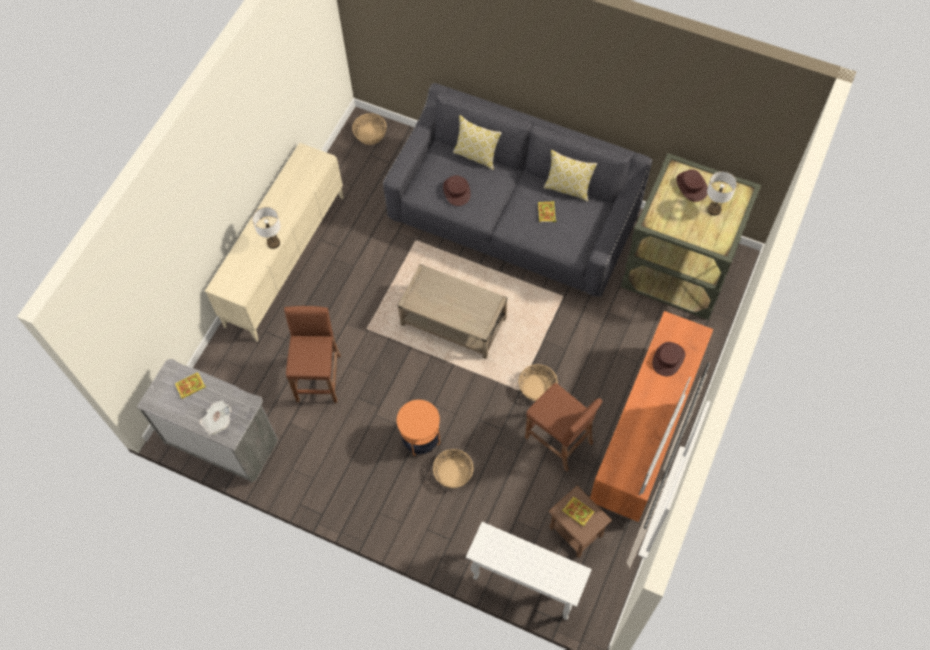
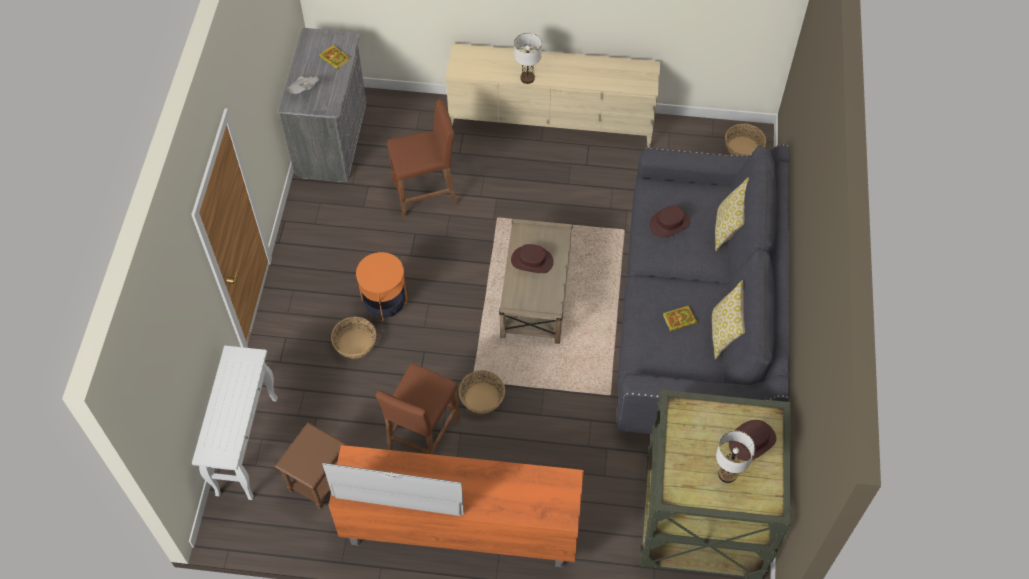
camera: 70 degrees right, 5 degrees down
book [562,496,594,527] -> none
brown hat [652,342,685,376] -> brown hat moved to [511,244,554,273]

